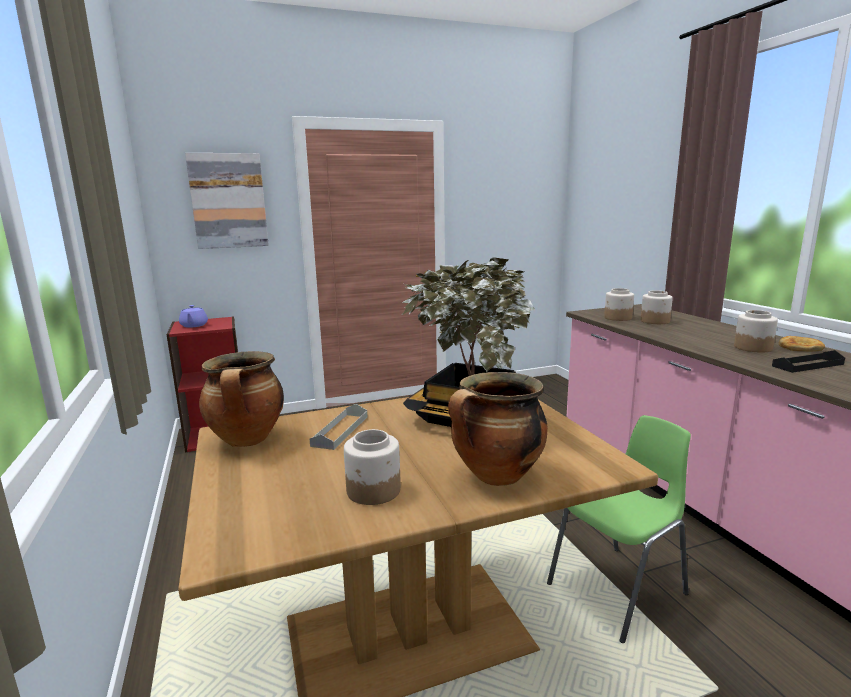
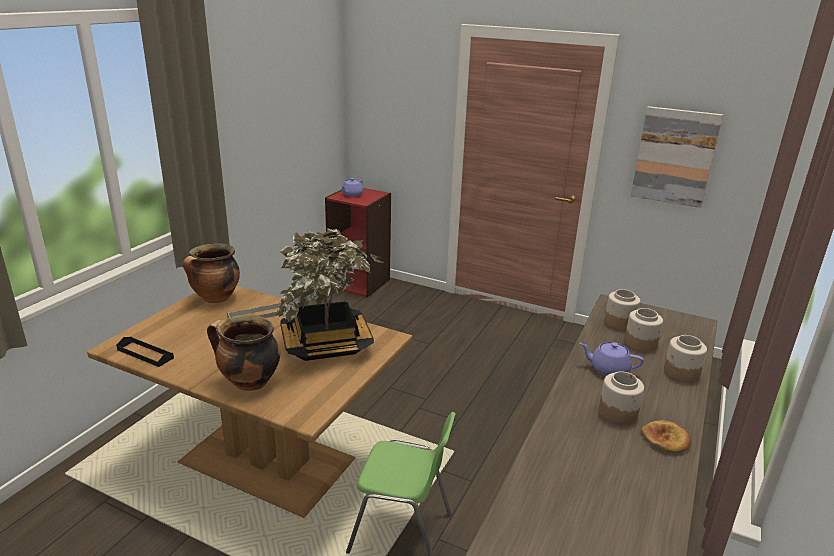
camera: 45 degrees right, 10 degrees up
picture [185,153,269,249] -> picture moved to [631,106,723,208]
jar [344,429,401,505] -> jar moved to [664,335,707,382]
black tray [772,350,845,373] -> black tray moved to [116,337,174,367]
none -> purple teapot [579,342,644,376]

